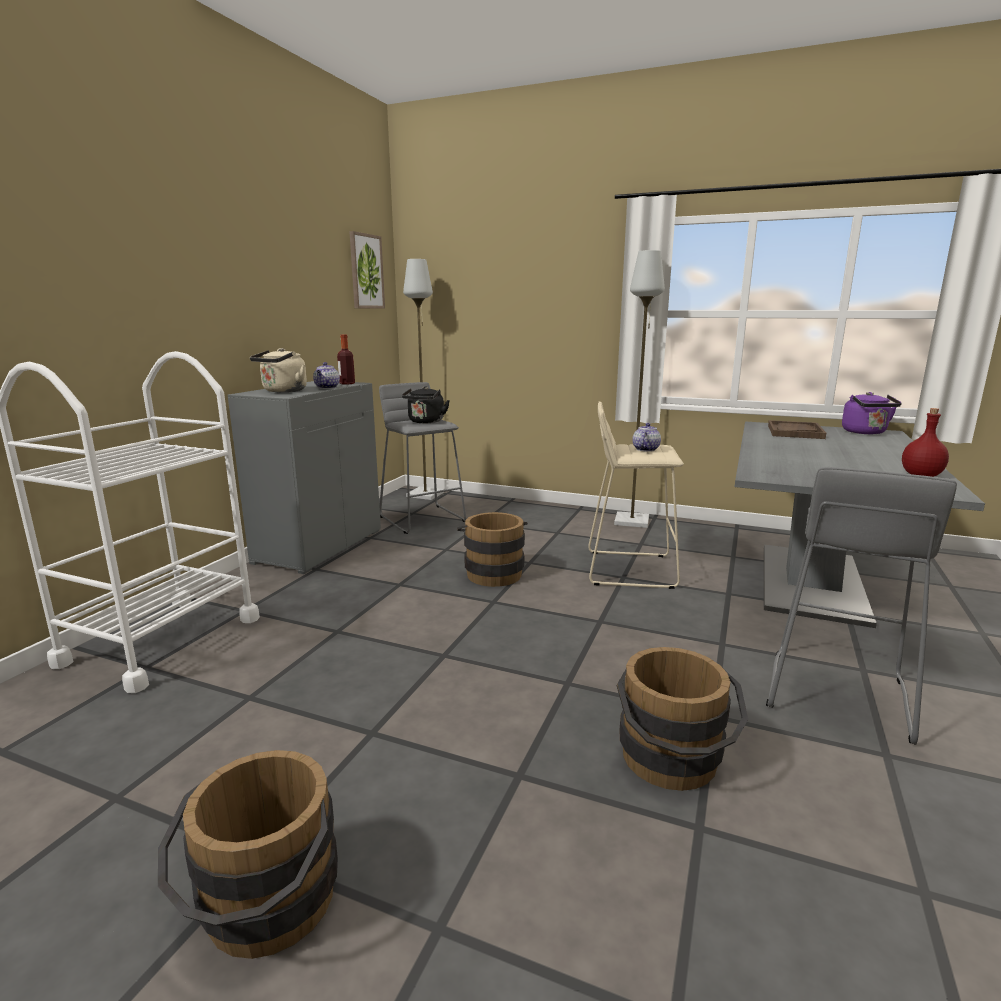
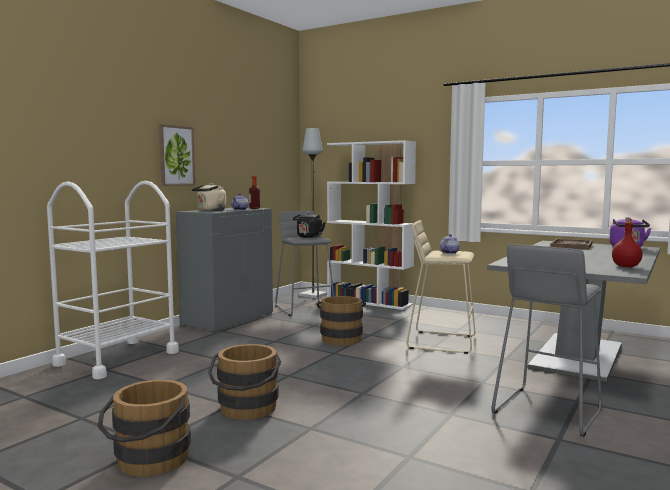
camera: 10 degrees right, 10 degrees down
picture [349,231,385,308] -> picture moved to [159,124,195,186]
grey floor lamp [614,250,665,528] -> none
brown bucket [617,647,748,791] -> brown bucket moved to [208,344,281,420]
none -> white bookcase [327,140,416,310]

